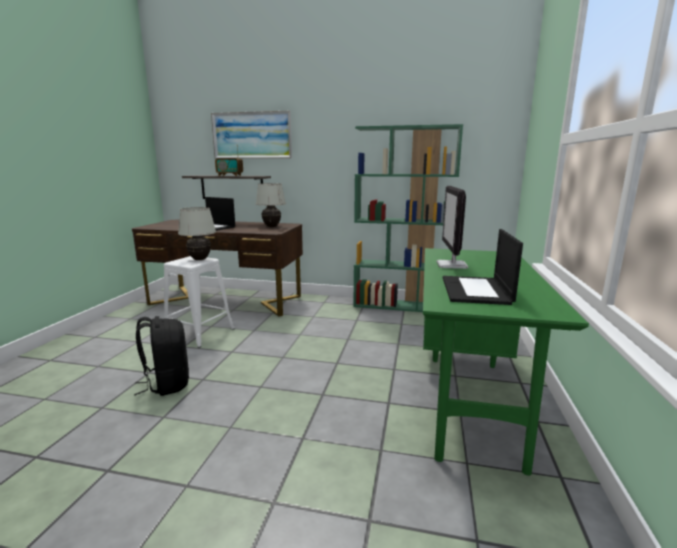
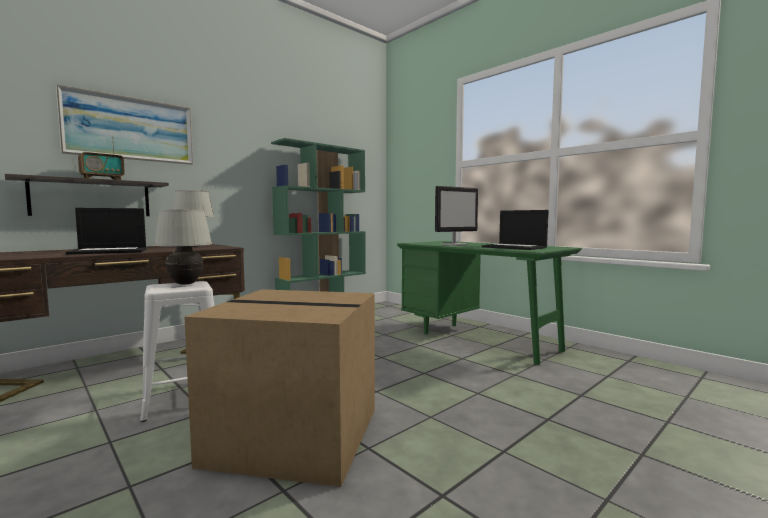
camera: 55 degrees left, 10 degrees down
black backpack [134,316,189,396] -> cardboard box [184,289,375,487]
monitor [436,186,468,269] -> monitor turned 75 degrees counterclockwise [435,186,478,246]

